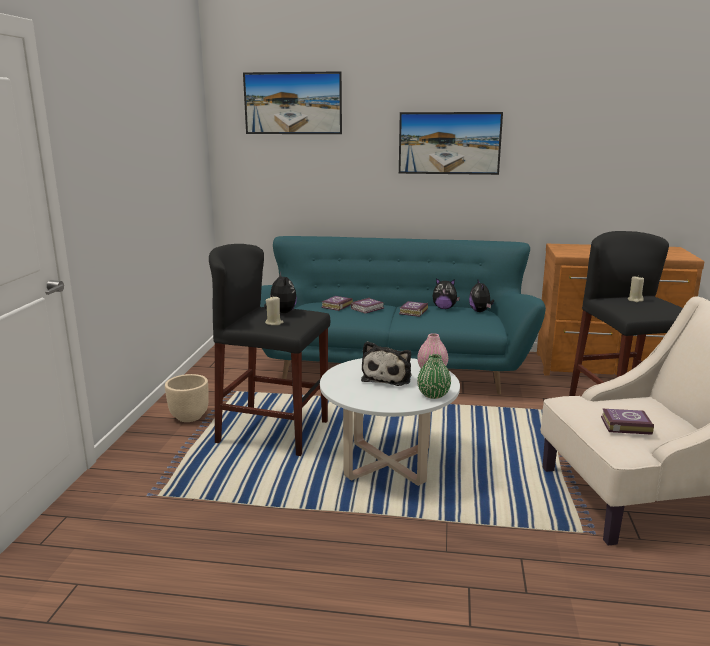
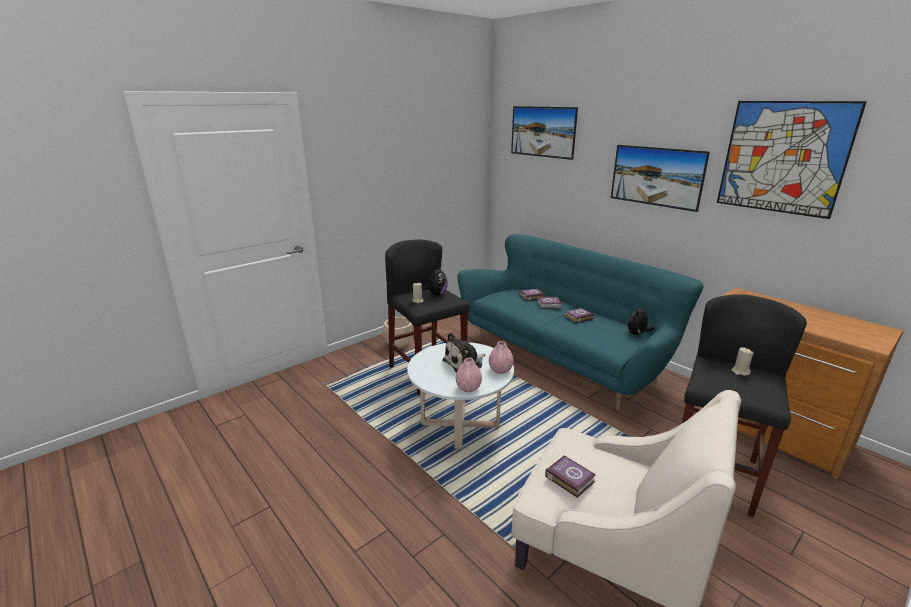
camera: 40 degrees right, 5 degrees up
green vase [417,354,451,399] -> pink vase [456,358,482,392]
plush toy [432,278,460,309] -> none
none -> picture [717,101,867,219]

